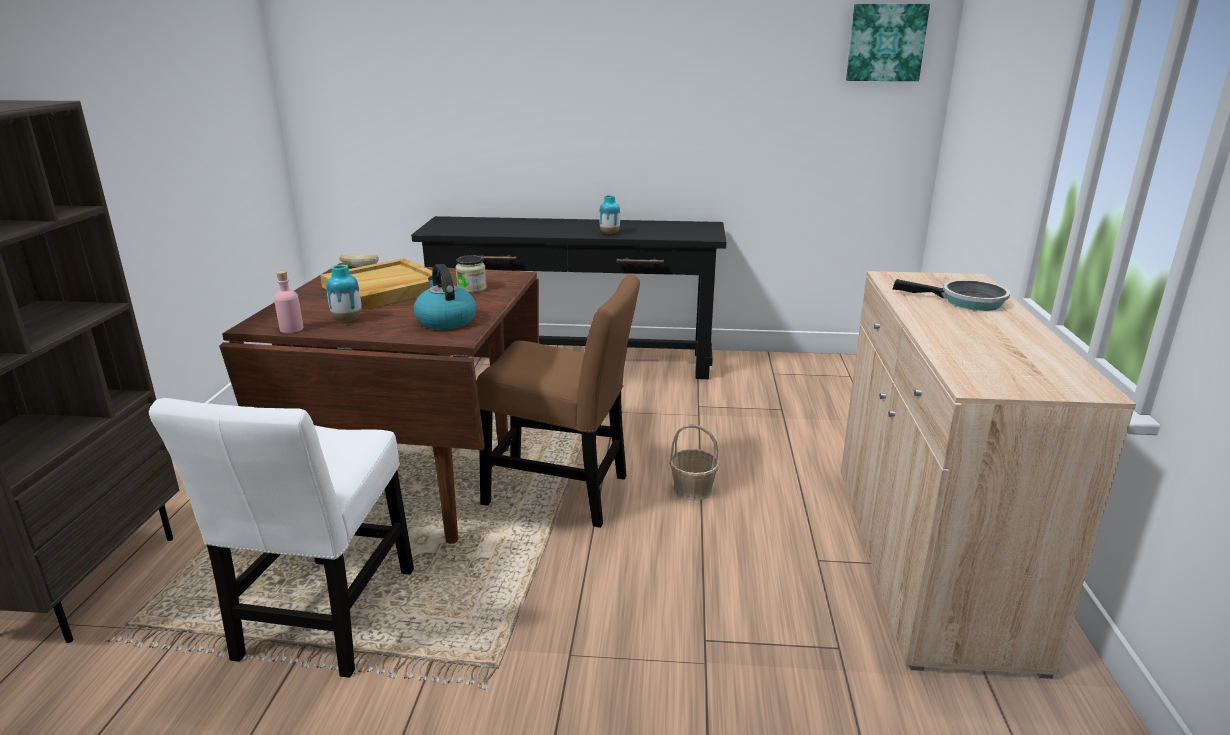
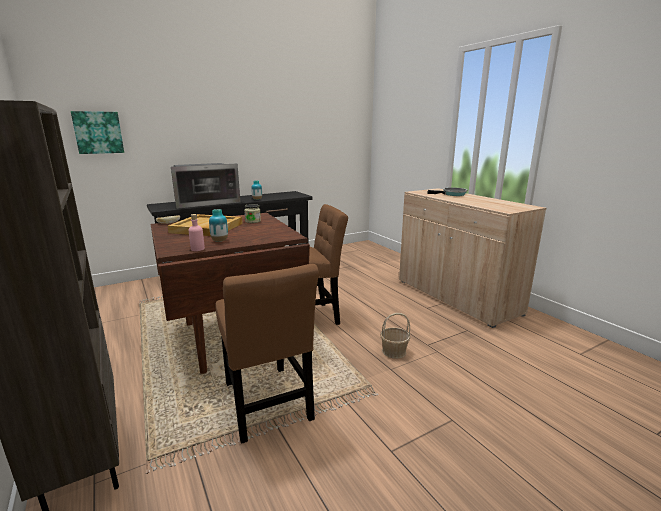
camera: 35 degrees left, 5 degrees down
white chair [149,398,414,678] -> brown chair [215,264,319,444]
kettle [414,264,476,330] -> none
basket [669,424,720,500] -> basket moved to [380,313,411,359]
picture [846,4,930,81] -> picture moved to [71,111,124,154]
none -> microwave [171,163,240,209]

